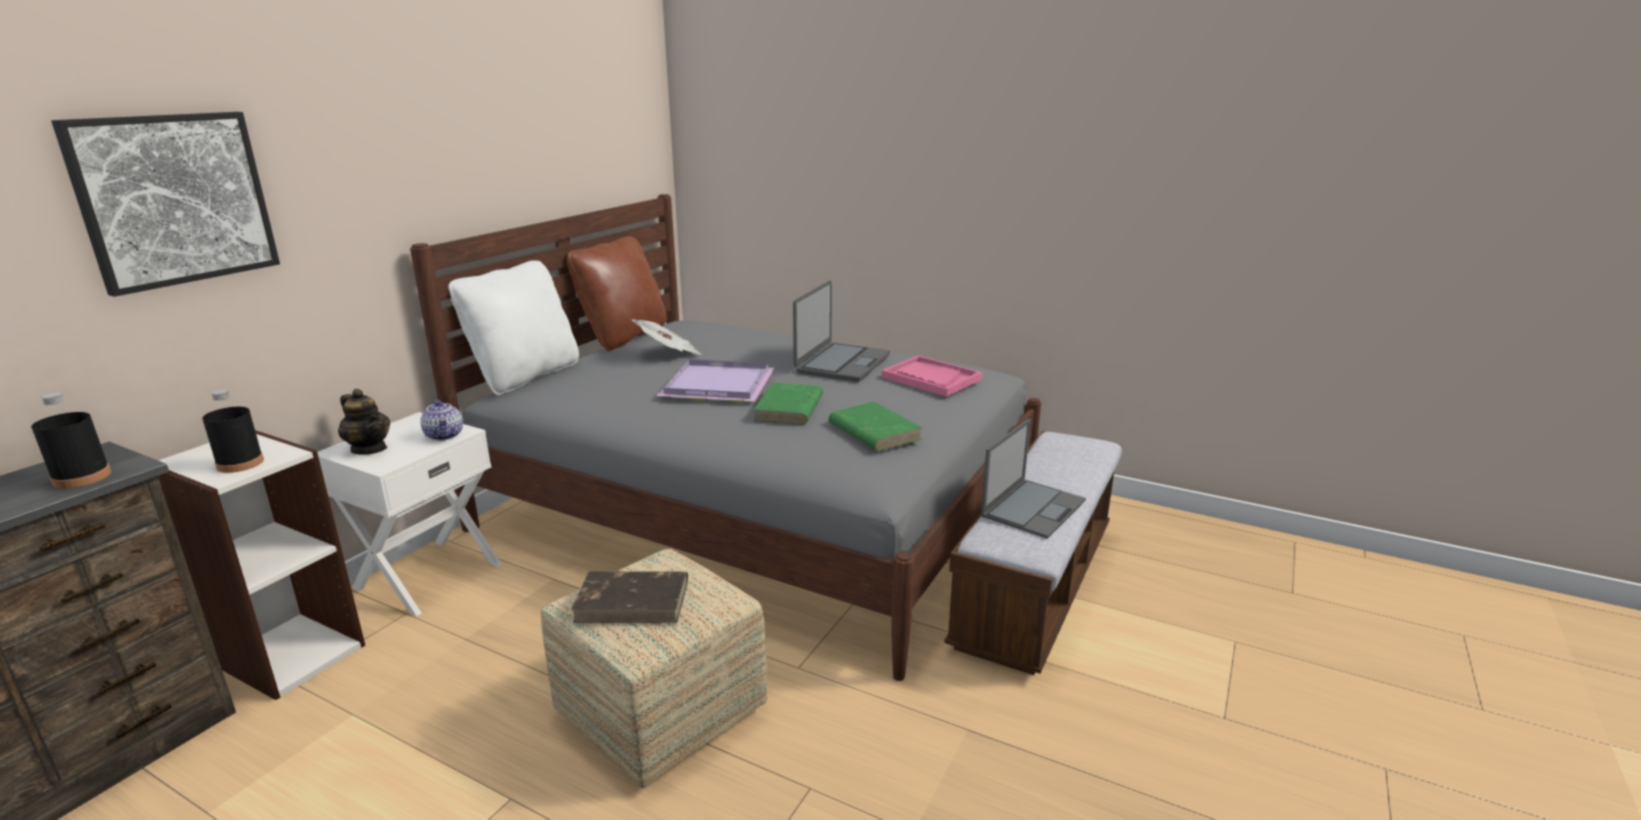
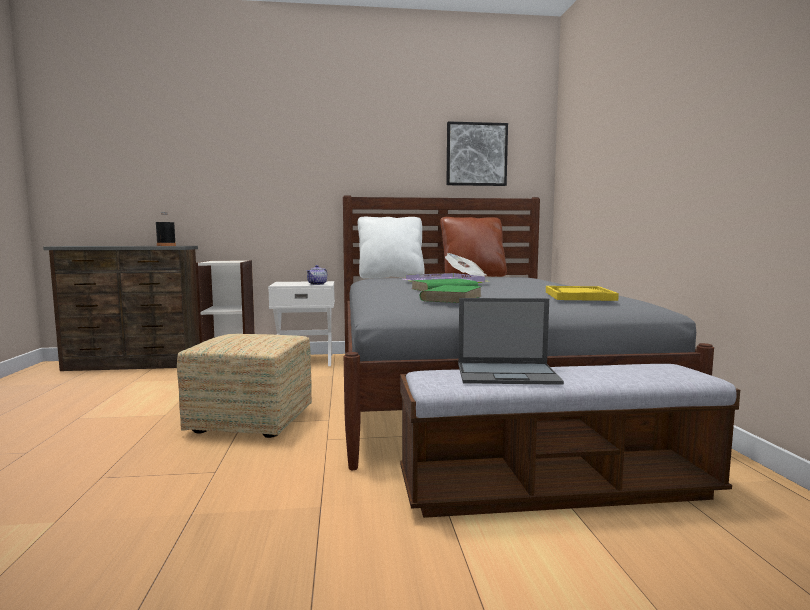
camera: 55 degrees right, 15 degrees down
picture [51,112,280,297] -> picture moved to [446,121,508,186]
black bottle [202,390,264,473] -> none
teapot [338,389,390,455] -> none
brown book [571,571,688,623] -> none
laptop [793,281,890,382] -> none
pink tray [882,355,983,397] -> yellow tray [546,286,619,301]

